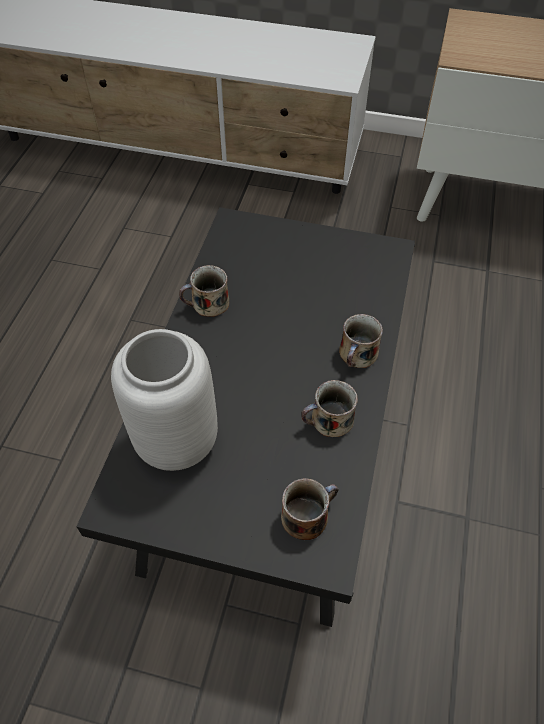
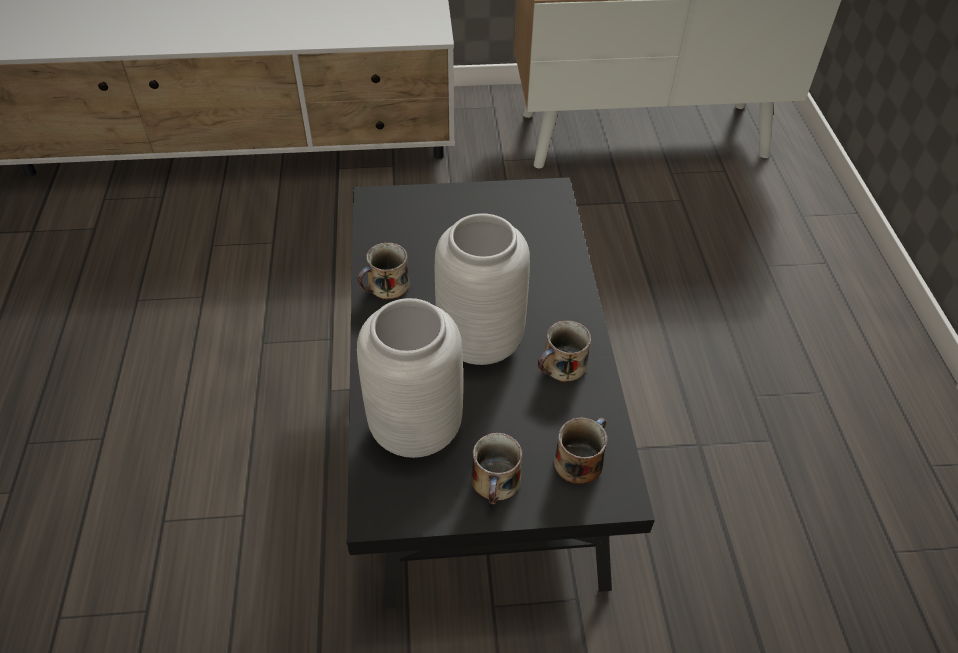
camera: 20 degrees left, 5 degrees down
mug [339,314,383,368] -> mug moved to [471,433,522,504]
none -> grey vase [435,213,530,365]

